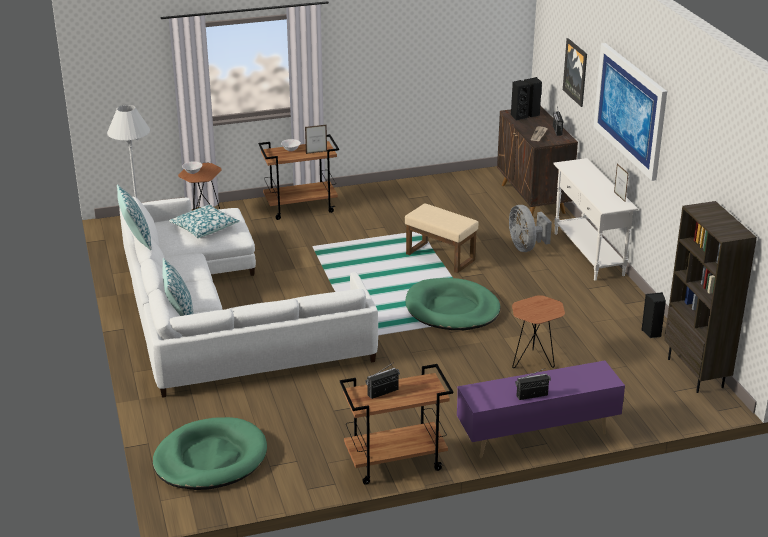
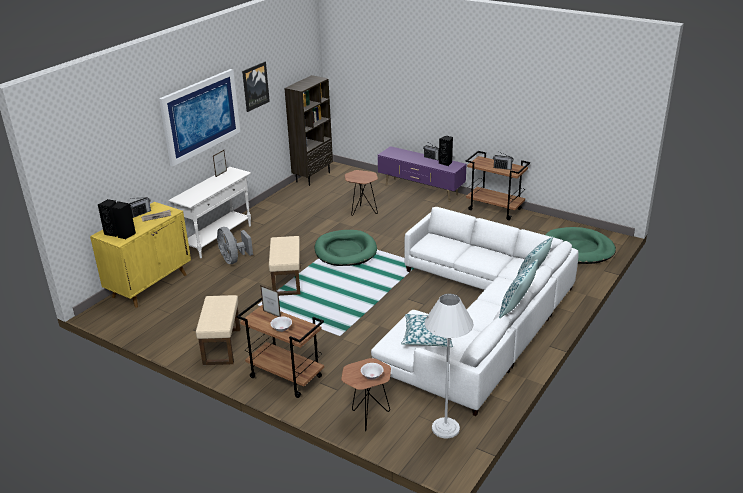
camera: 130 degrees left, 0 degrees up
brown cabinet [497,106,578,216] -> yellow cabinet [90,202,191,308]
grey fan [509,205,552,252] -> grey fan turned 120 degrees clockwise [217,227,253,264]
picture [563,38,587,107] -> picture moved to [242,62,270,112]
black speaker [641,292,666,338] -> black speaker moved to [439,136,453,166]
none -> beige ottoman [196,295,241,365]

